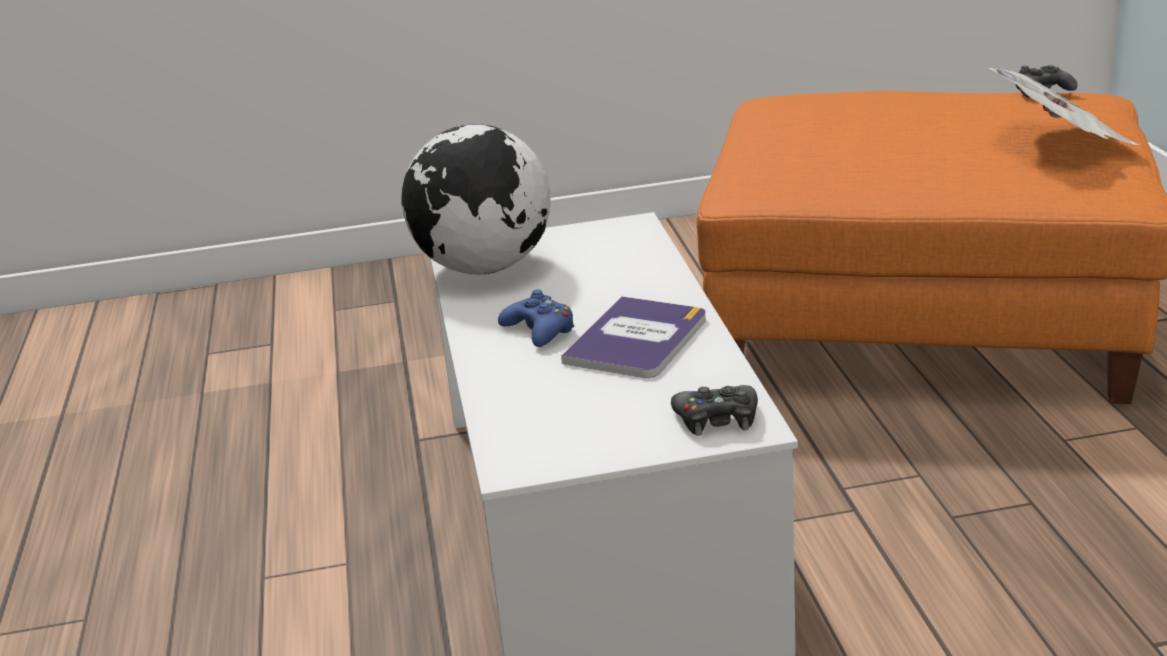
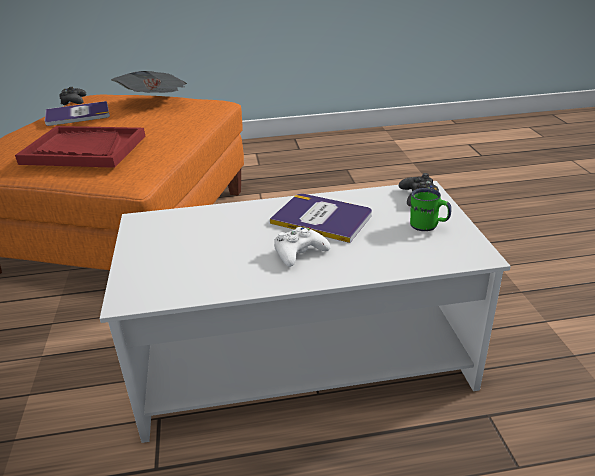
camera: 90 degrees left, 5 degrees up
globe [401,124,551,275] -> none
blue game controller [498,289,575,347] -> white game controller [274,226,330,267]
none -> red tray [15,126,146,168]
none -> book [45,101,110,126]
none -> green mug [410,188,451,231]

